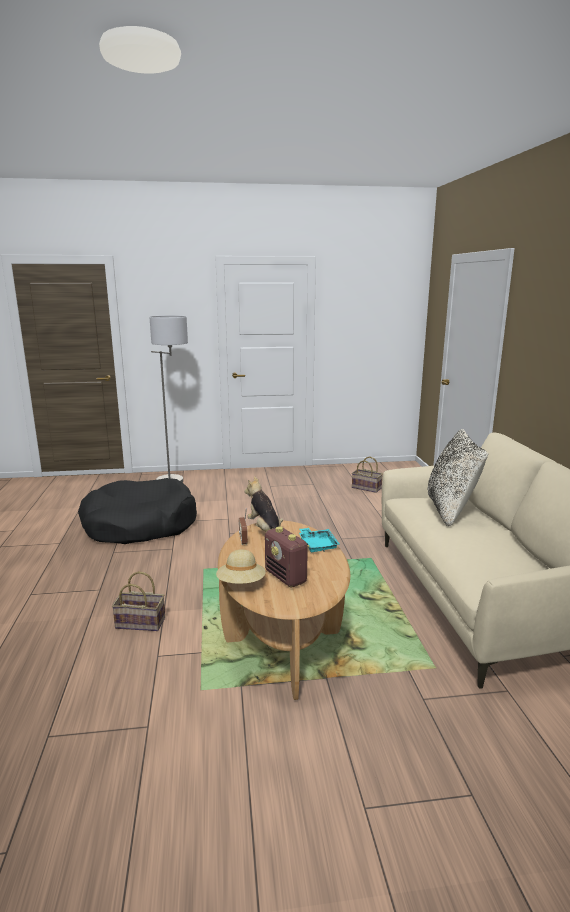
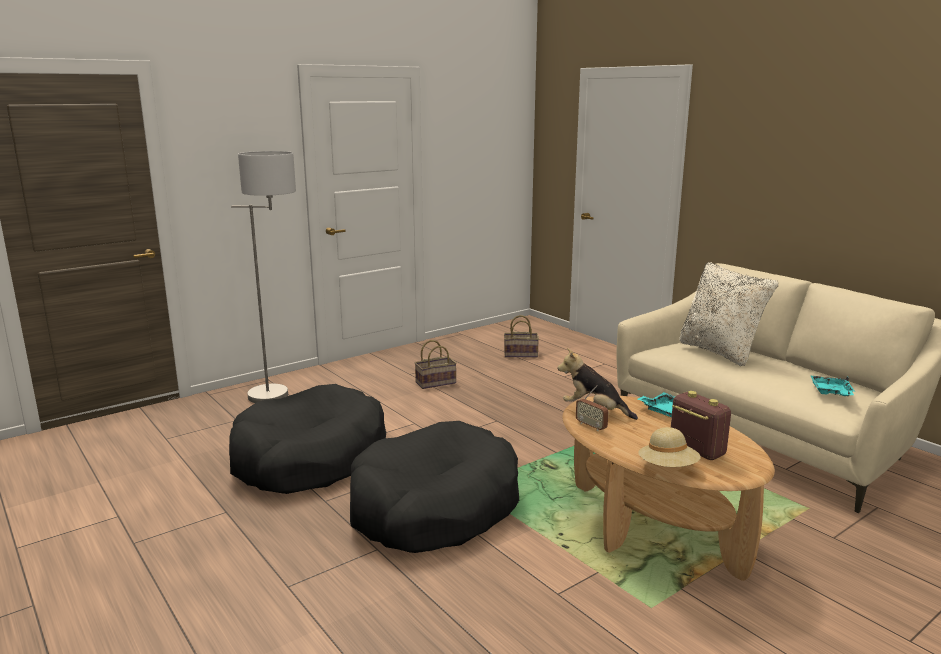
camera: 30 degrees left, 0 degrees up
basket [112,571,165,631] -> basket moved to [414,340,457,389]
radio [265,526,309,587] -> radio turned 150 degrees counterclockwise [671,391,731,460]
none -> black dog bed [350,421,519,553]
none -> turquoise tray [810,375,855,396]

